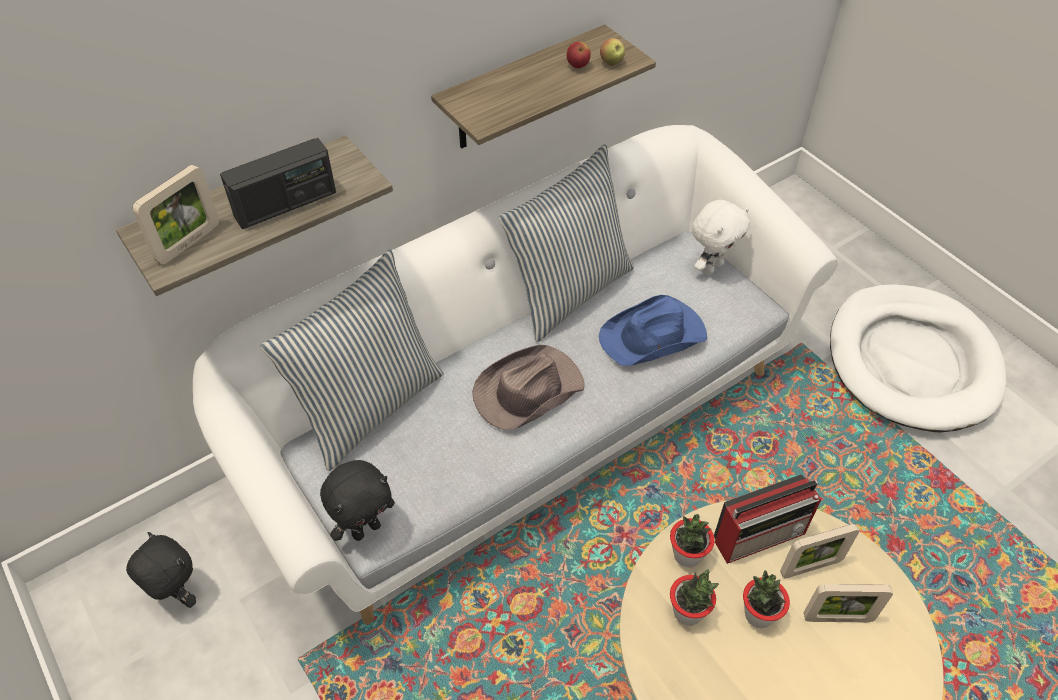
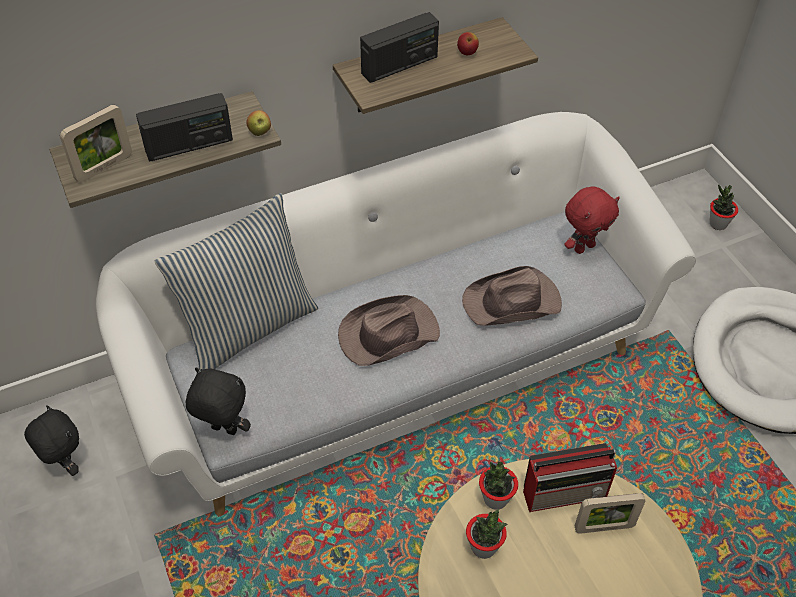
camera: 10 degrees right, 0 degrees up
black plush toy [320,460,395,541] -> black plush toy turned 135 degrees counterclockwise [186,368,251,435]
pillow [498,144,634,342] -> none
blue hat [599,295,707,366] -> brown hat [462,266,562,326]
apple [600,38,625,66] -> apple moved to [246,110,271,136]
white plush toy [692,200,750,275] -> red plush toy [565,187,620,254]
potted plant [743,570,790,628] -> potted plant moved to [710,185,738,230]
picture frame [804,584,893,622] -> none
none -> radio [360,12,439,83]

